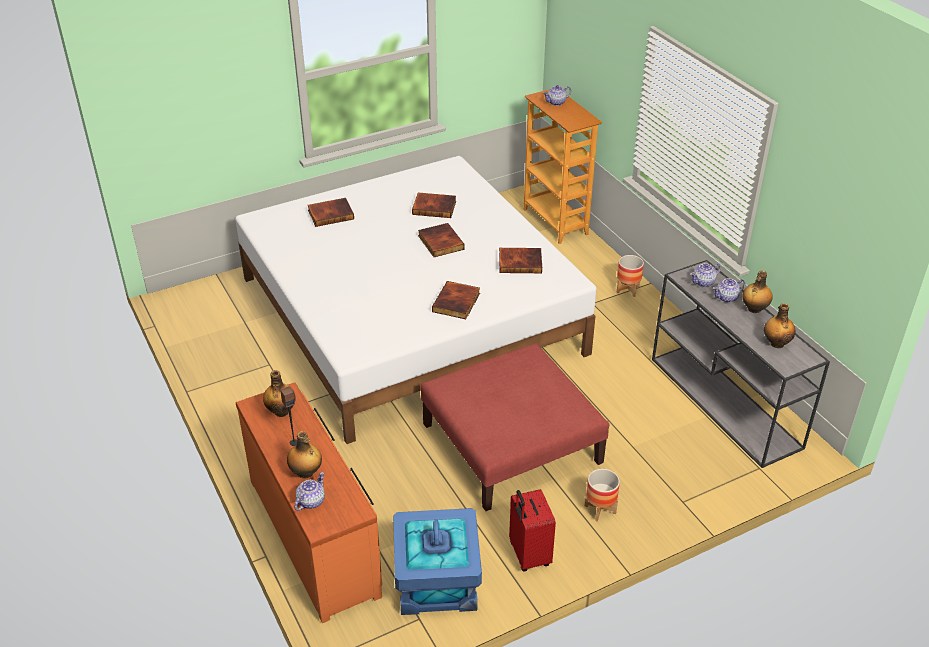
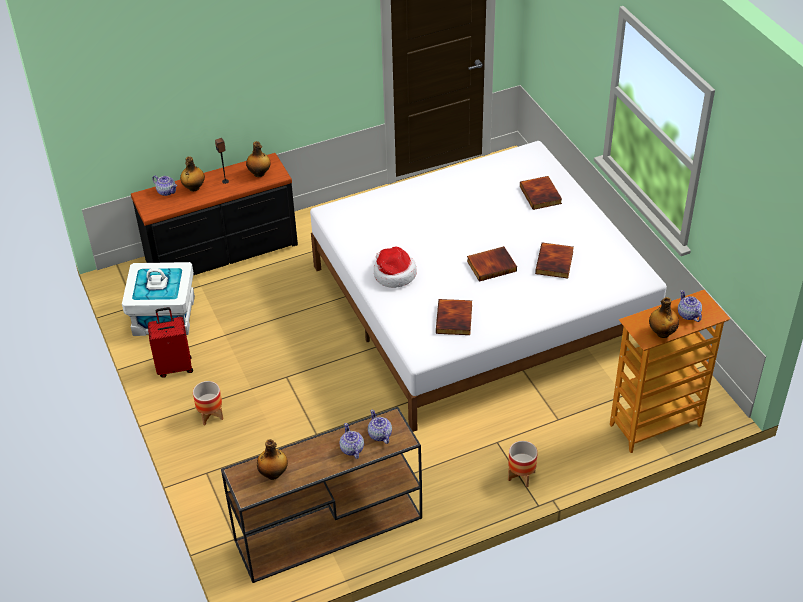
camera: 95 degrees right, 5 degrees up
orange dresser [236,382,382,623] -> black dresser [131,153,298,275]
blue storage box [393,508,482,615] -> white storage box [122,262,195,336]
red ottoman [421,343,609,511] -> none
book [432,281,480,319] -> hat [374,247,417,288]
grey console table [652,260,830,468] -> brown console table [221,407,422,583]
bottle [743,271,773,313] -> bottle moved to [649,297,679,338]

